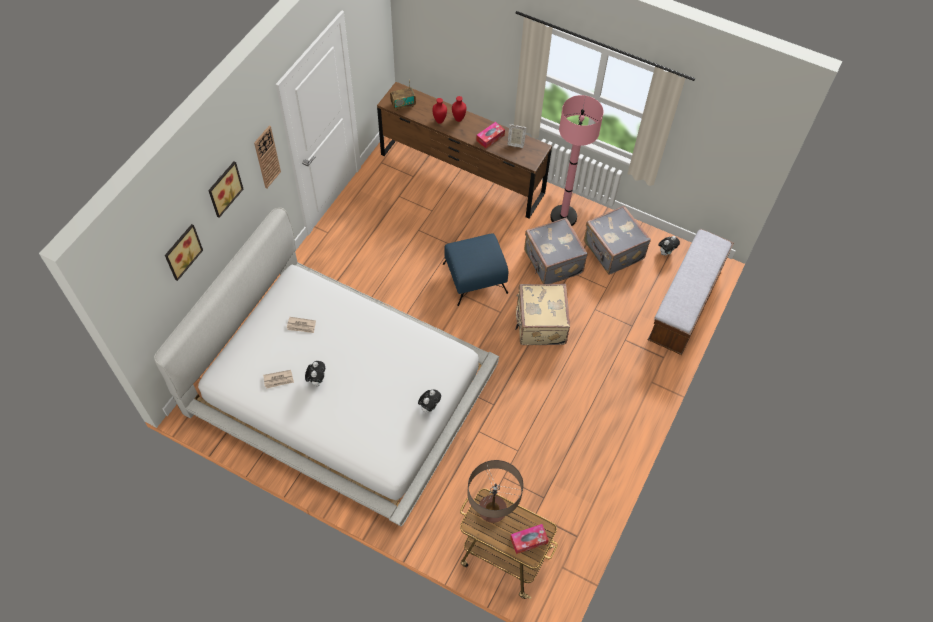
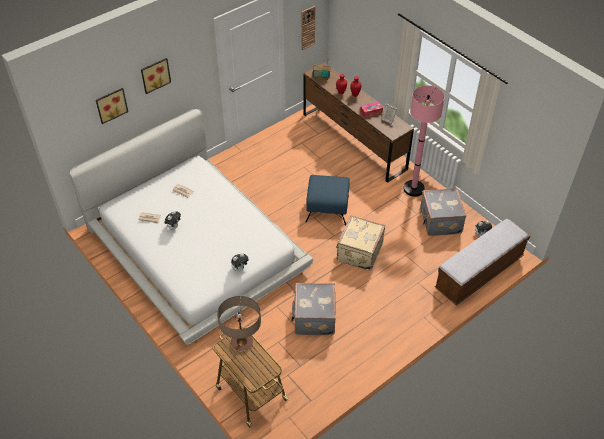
camera: 25 degrees right, 10 degrees down
wall clock [254,126,281,188] -> wall clock moved to [302,6,316,50]
tissue box [510,524,549,554] -> none
grey suitcase [524,217,588,284] -> grey suitcase moved to [291,283,336,335]

